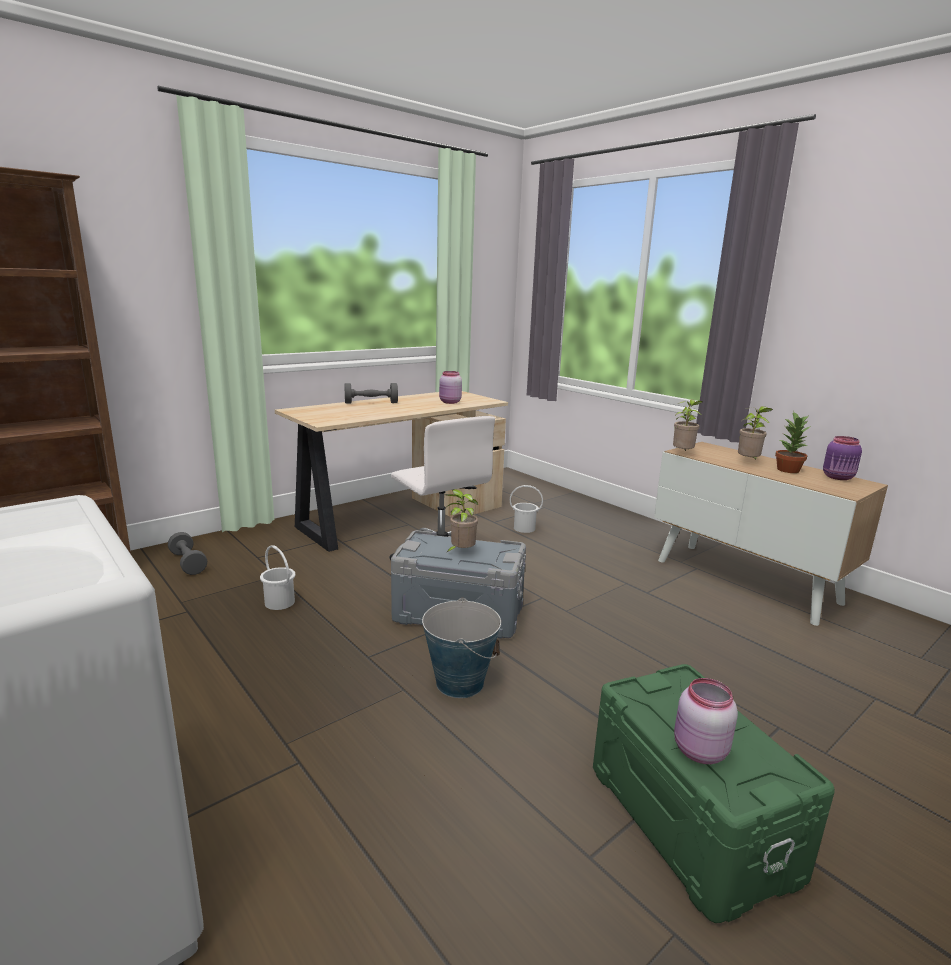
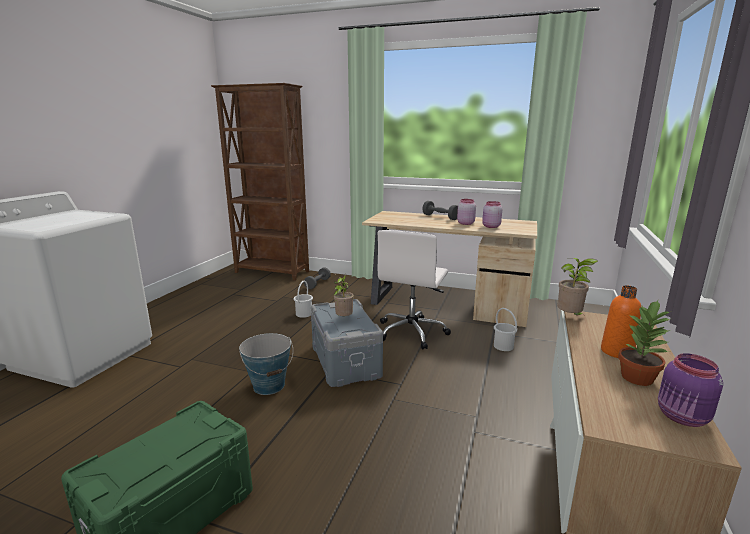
camera: 60 degrees right, 0 degrees up
pink jar [674,678,738,764] -> pink jar moved to [457,199,476,225]
potted plant [738,406,773,460] -> orange bottle [601,285,641,358]

